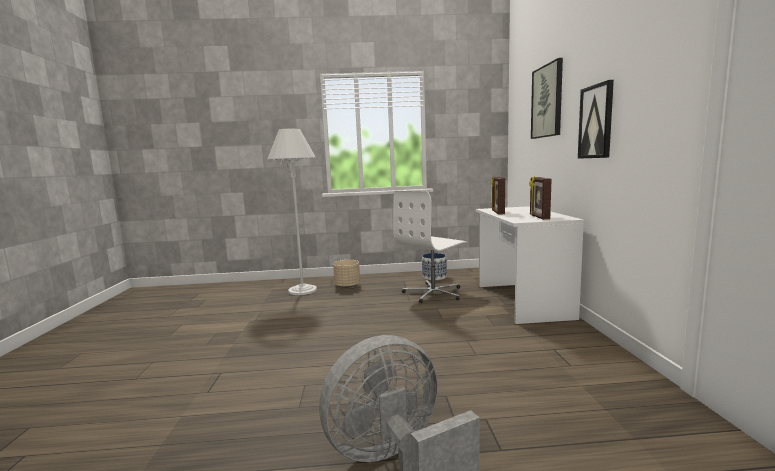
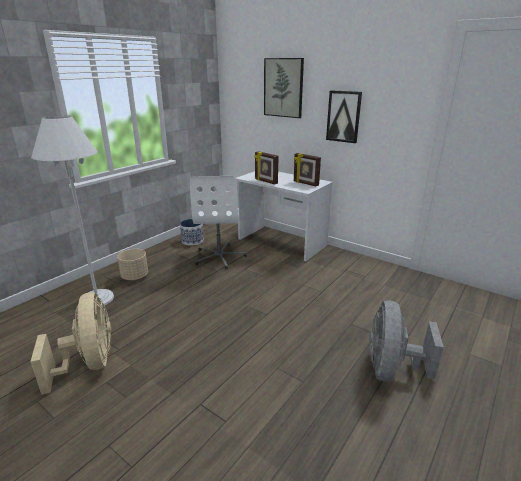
camera: 50 degrees left, 15 degrees up
none -> beige fan [30,292,111,395]

